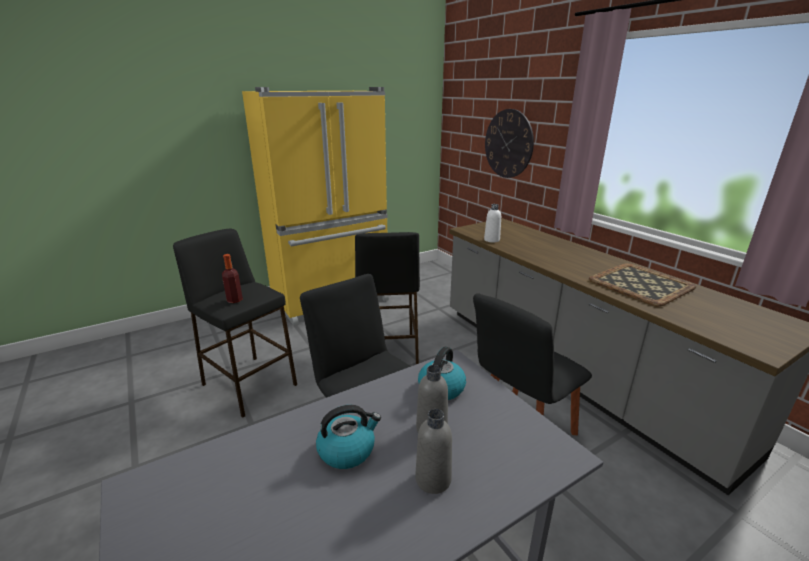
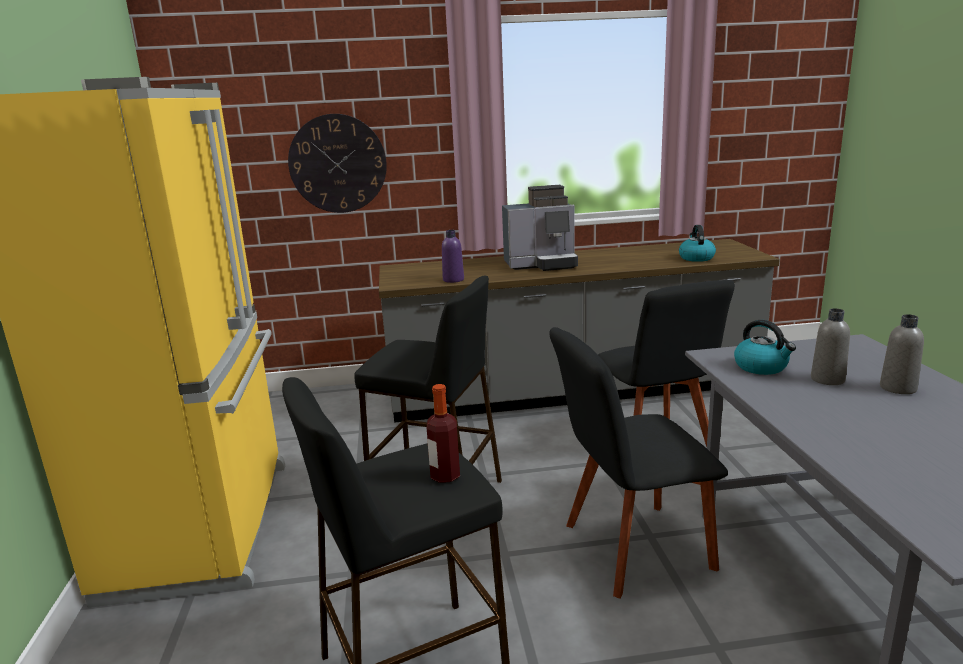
camera: 65 degrees left, 5 degrees down
kettle [316,405,381,469] -> kettle moved to [679,225,716,262]
white bottle [484,204,501,243] -> purple bottle [442,230,464,283]
tray [589,263,696,307] -> none
none -> coffee machine [502,185,578,271]

